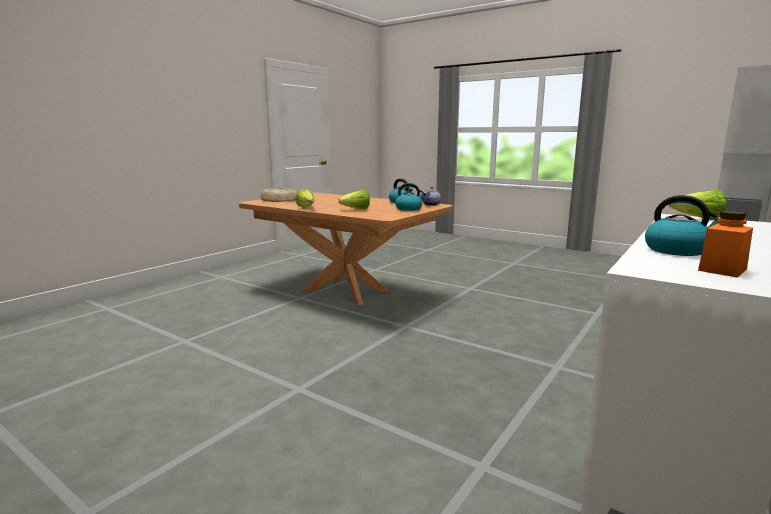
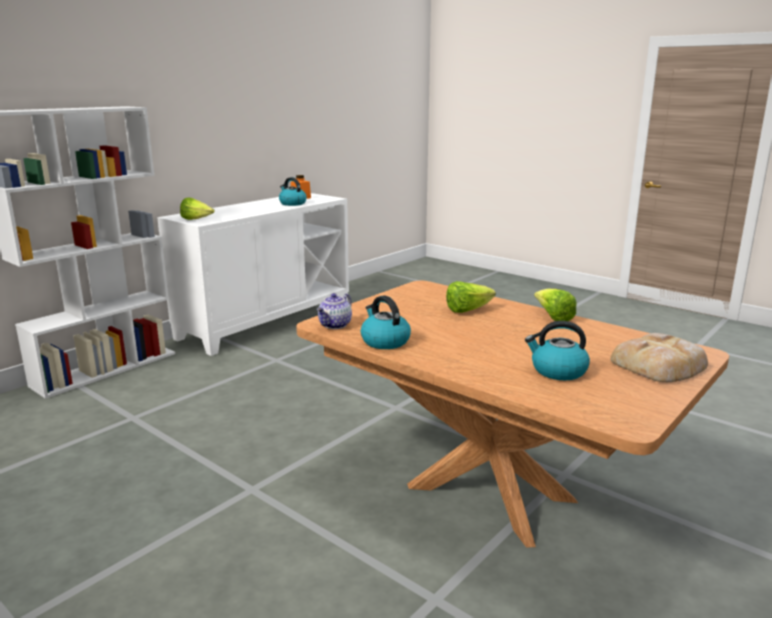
camera: 175 degrees left, 5 degrees up
kettle [395,183,427,211] -> kettle moved to [525,321,590,380]

